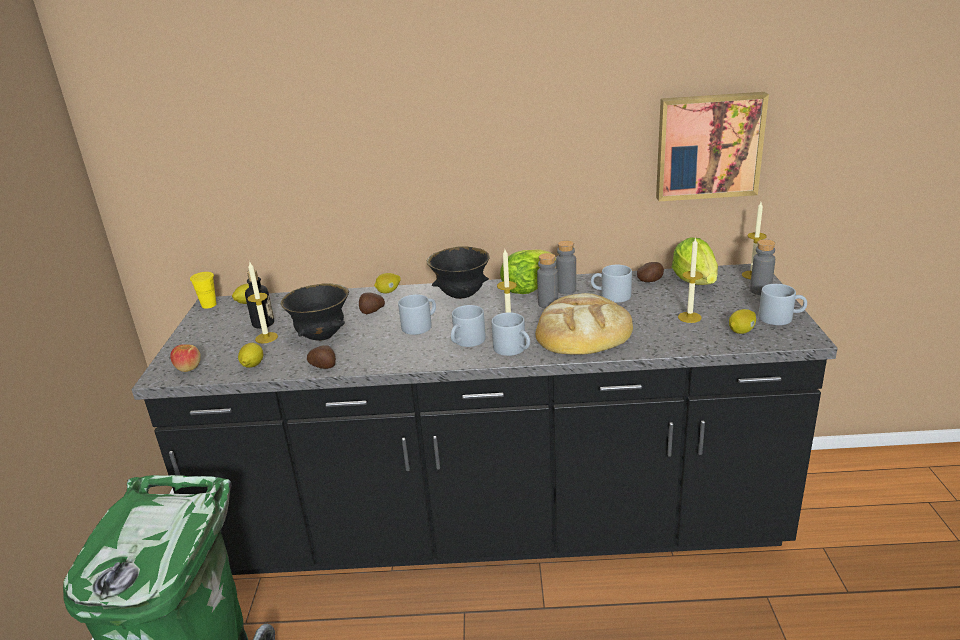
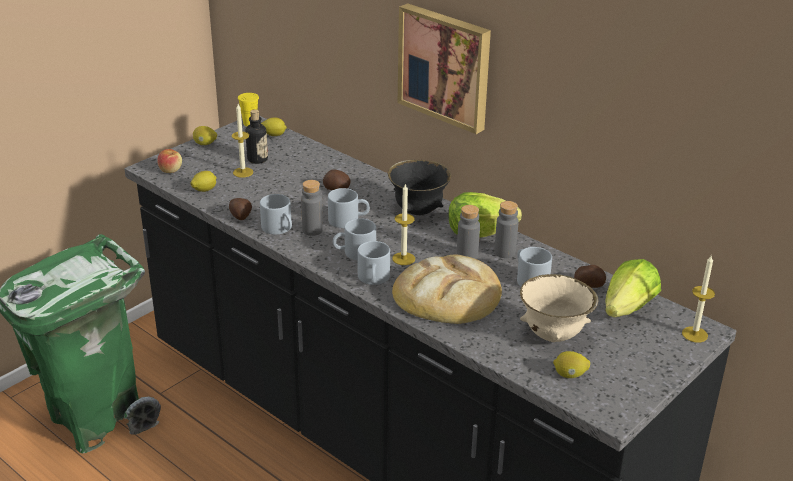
camera: 40 degrees right, 5 degrees up
black bowl [281,283,349,341] -> none
lemon [374,273,401,293] -> lemon moved to [193,126,217,145]
picture [656,92,769,201] -> picture moved to [398,3,491,134]
candle [678,237,703,323] -> beige bowl [520,274,598,342]
grey bottle [750,239,776,295] -> grey bottle moved to [301,180,323,236]
grey mug [759,284,807,325] -> grey mug moved to [260,194,292,235]

